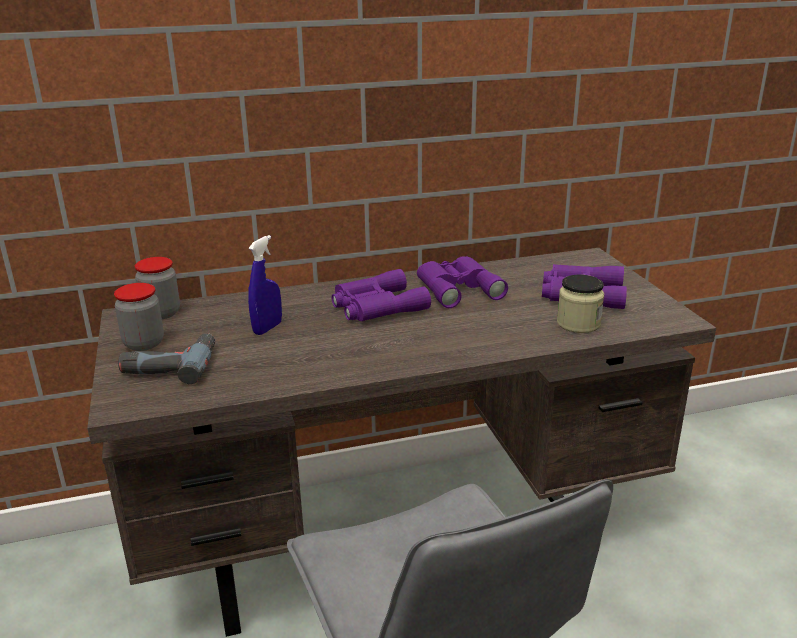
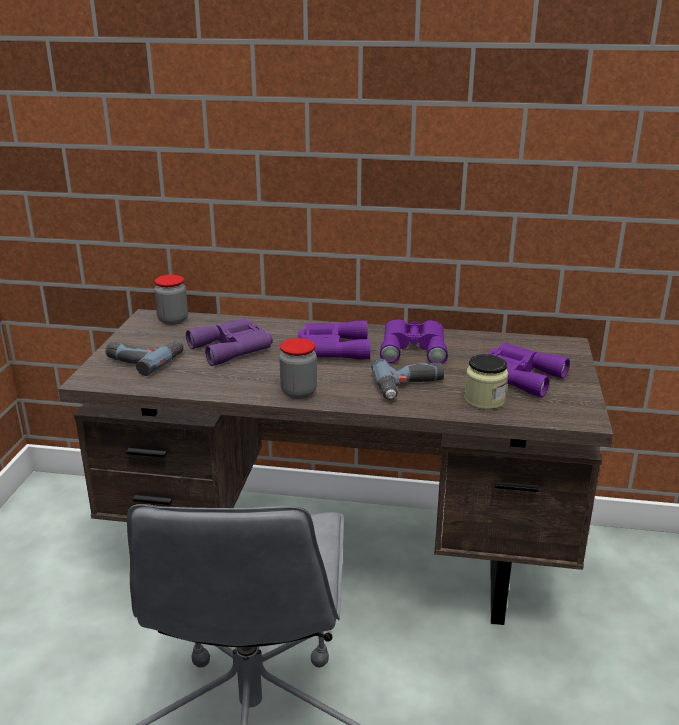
camera: 25 degrees right, 0 degrees up
jar [114,283,164,351] -> jar moved to [279,338,317,399]
blue spray bottle [248,235,282,335] -> purple binoculars [186,318,273,366]
none -> power drill [371,359,444,400]

